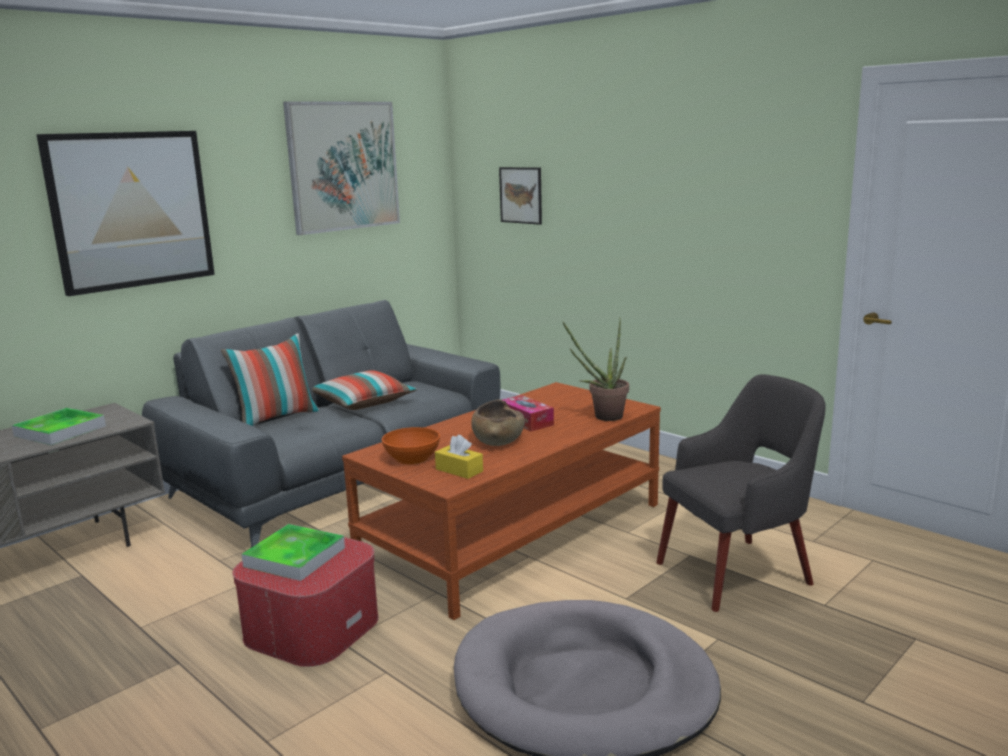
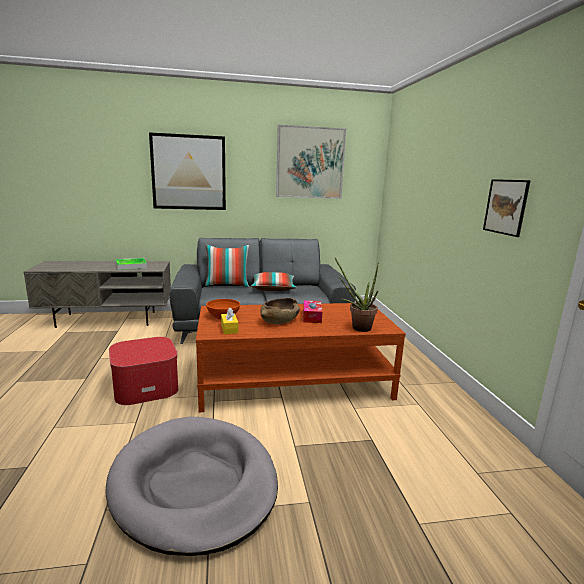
camera: 35 degrees right, 0 degrees up
tray [242,524,345,581] -> none
picture [499,167,542,225] -> picture moved to [483,179,531,237]
grey armchair [656,374,826,612] -> none

